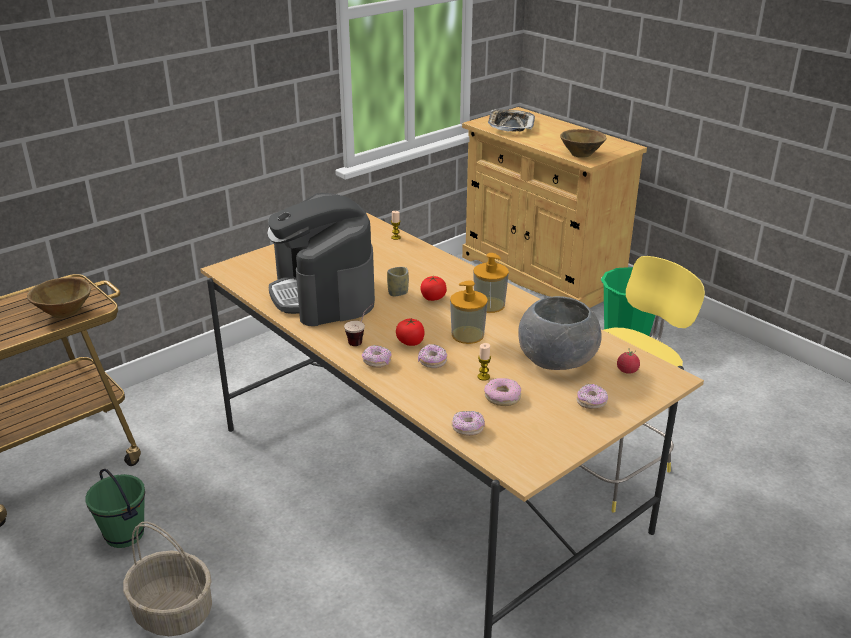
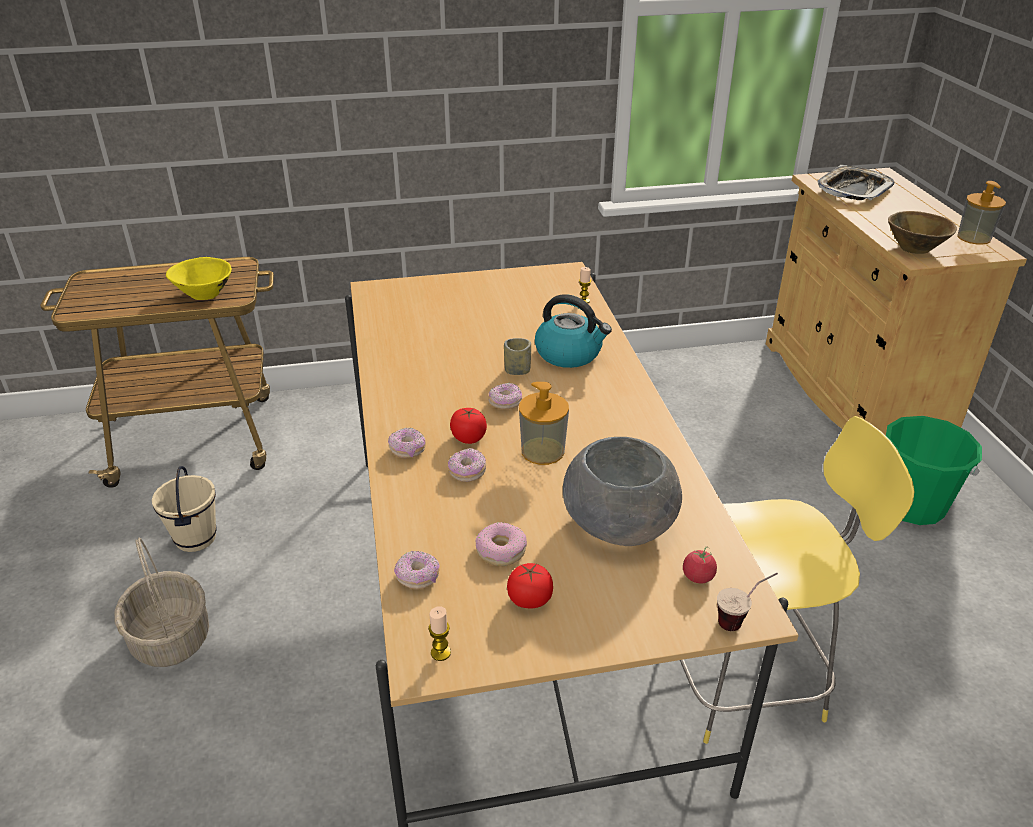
camera: 30 degrees right, 5 degrees up
brown bowl [27,277,91,318] -> yellow bowl [166,257,232,300]
green bucket [85,469,145,548] -> beige bucket [152,466,217,552]
coffee machine [267,193,375,326] -> none
cup [344,303,373,346] -> cup moved to [717,573,778,631]
tomato [420,276,447,301] -> tomato moved to [507,563,553,608]
soap dispenser [473,253,509,313] -> soap dispenser moved to [957,181,1006,245]
candle [477,343,491,381] -> candle moved to [429,606,451,661]
donut [576,384,608,409] -> donut moved to [488,383,522,410]
none -> kettle [535,294,612,368]

